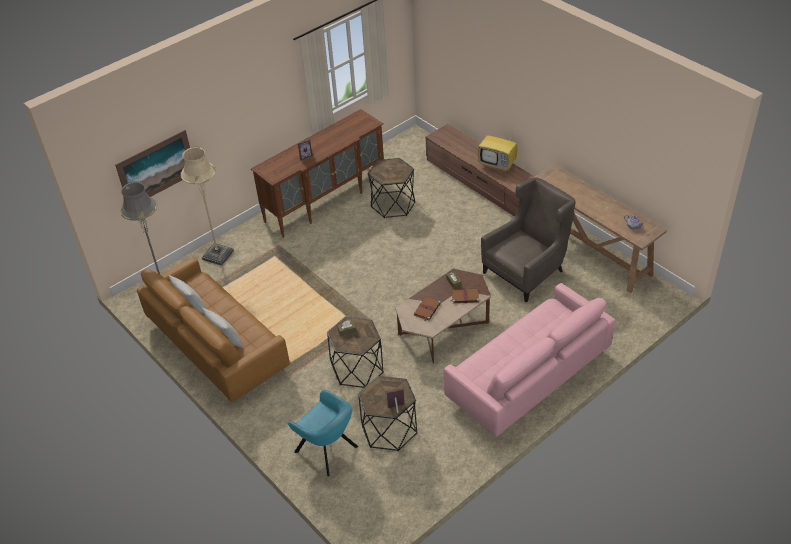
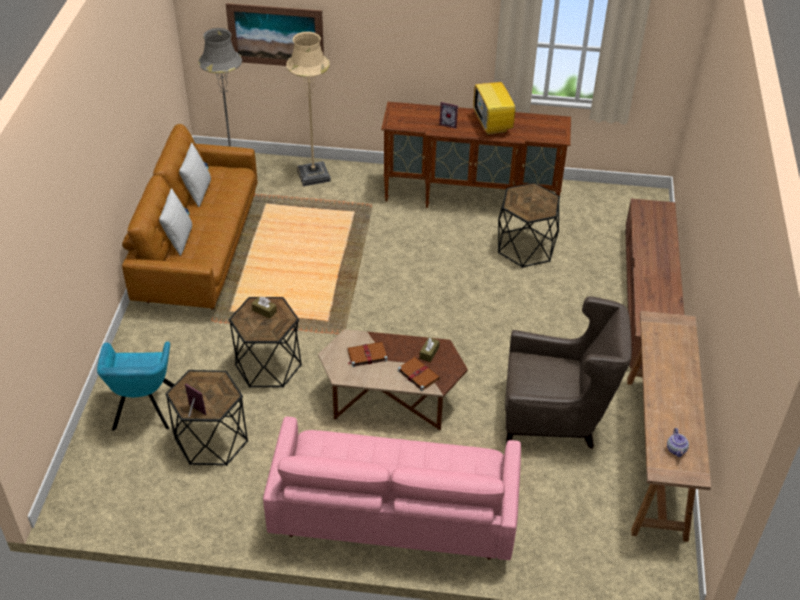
camera: 45 degrees right, 0 degrees up
television [478,128,517,172] -> television moved to [473,79,517,135]

